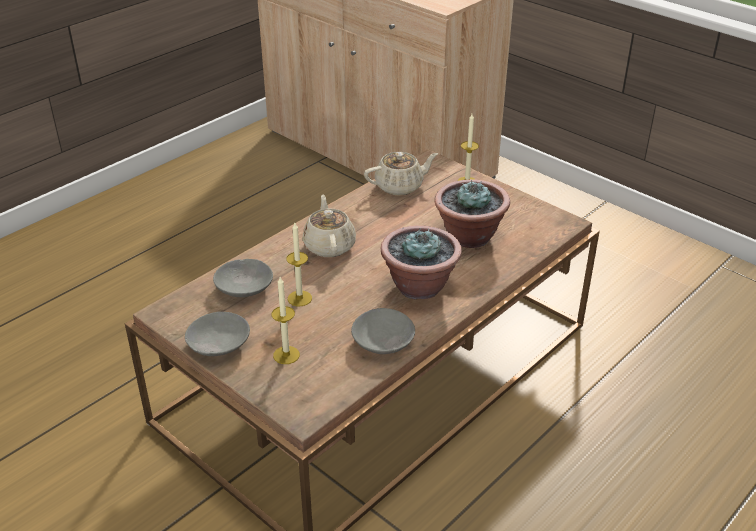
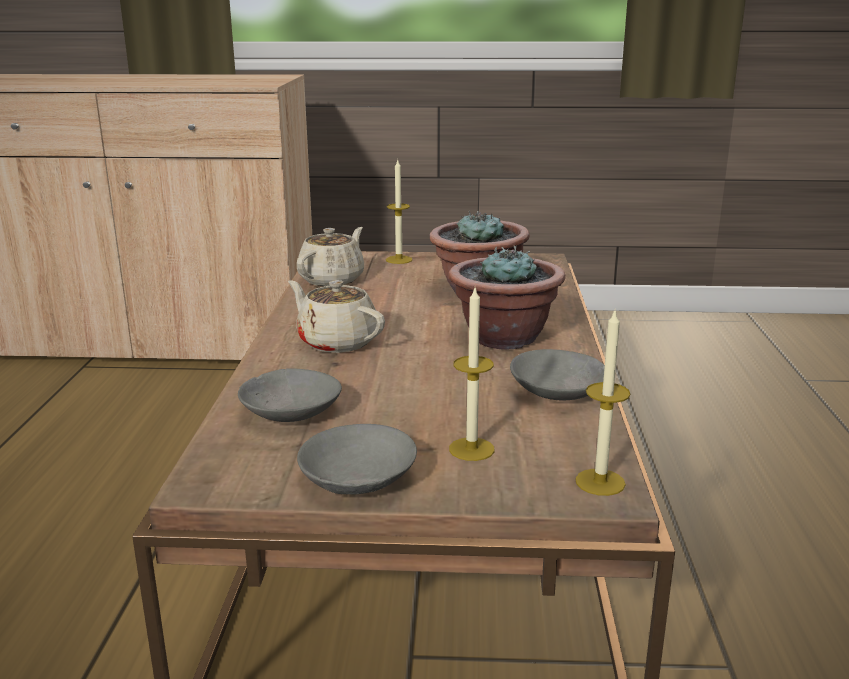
camera: 40 degrees left, 15 degrees down
candle [286,223,312,306] -> candle moved to [575,308,630,496]

